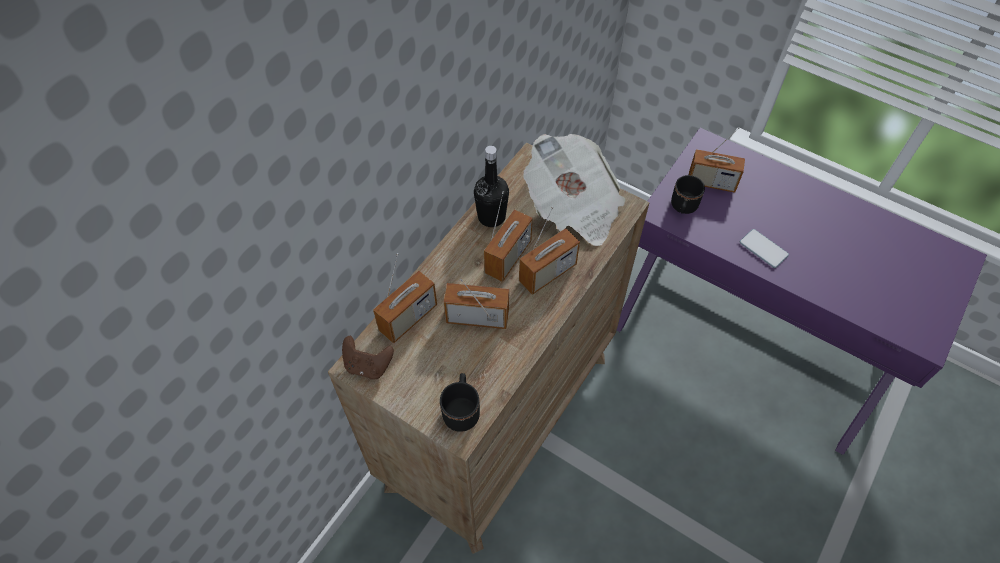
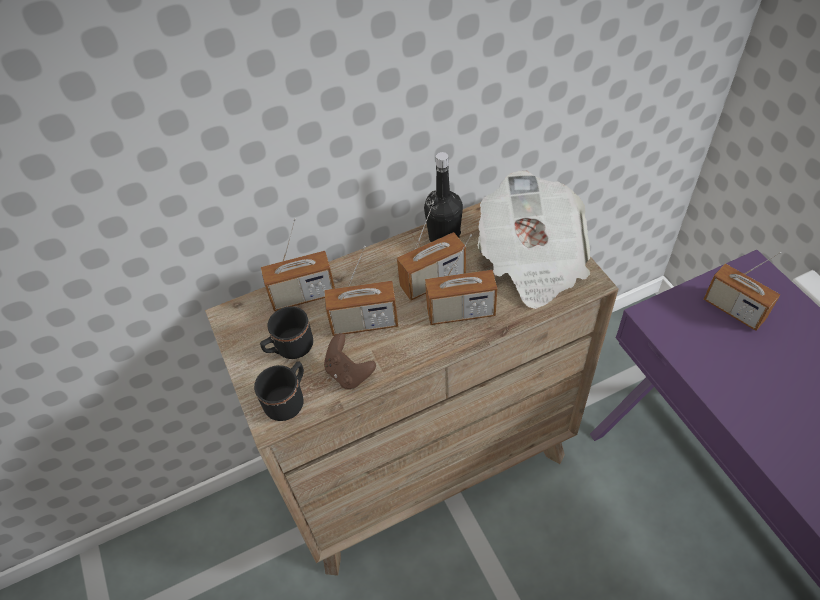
camera: 35 degrees right, 5 degrees down
brown game controller [342,336,394,380] -> brown game controller moved to [324,333,376,390]
radio [444,279,509,329] -> radio turned 135 degrees clockwise [324,246,398,336]
black mug [671,175,705,214] -> black mug moved to [260,306,313,359]
phone [740,229,789,268] -> none

